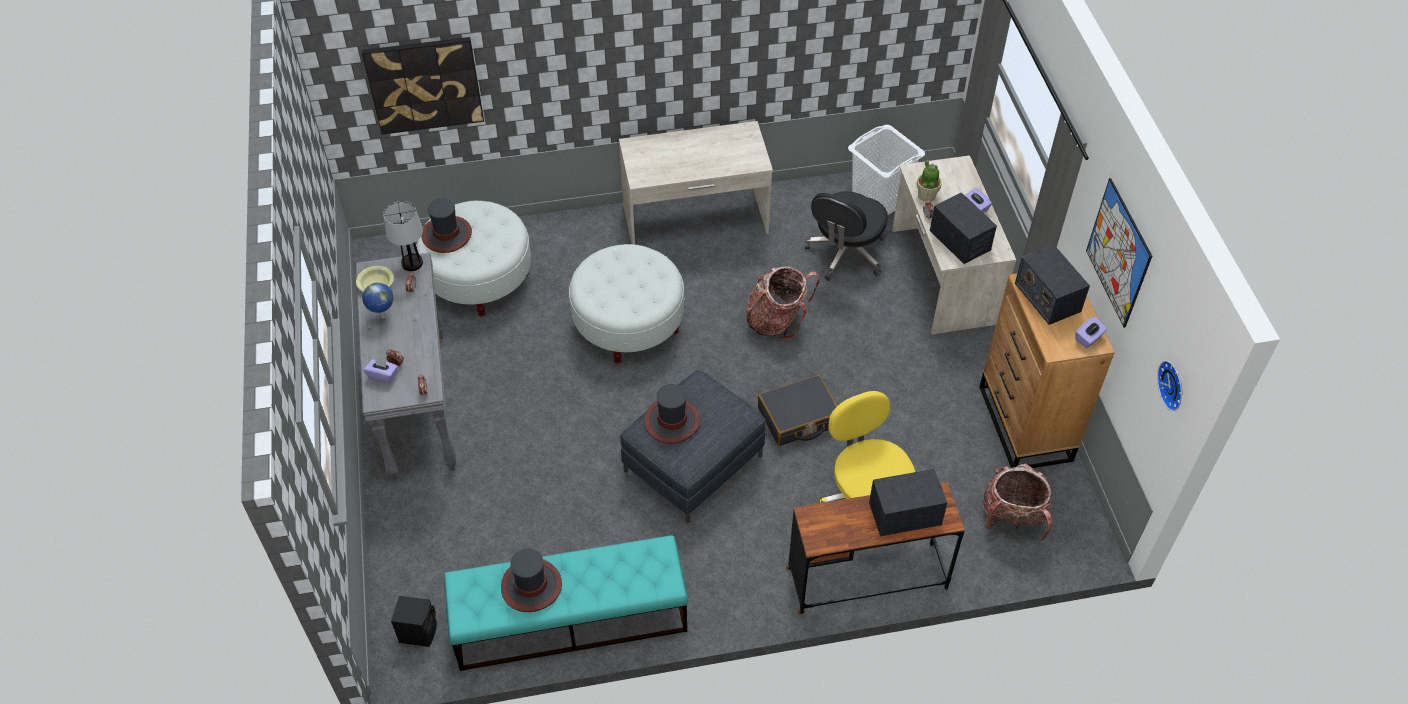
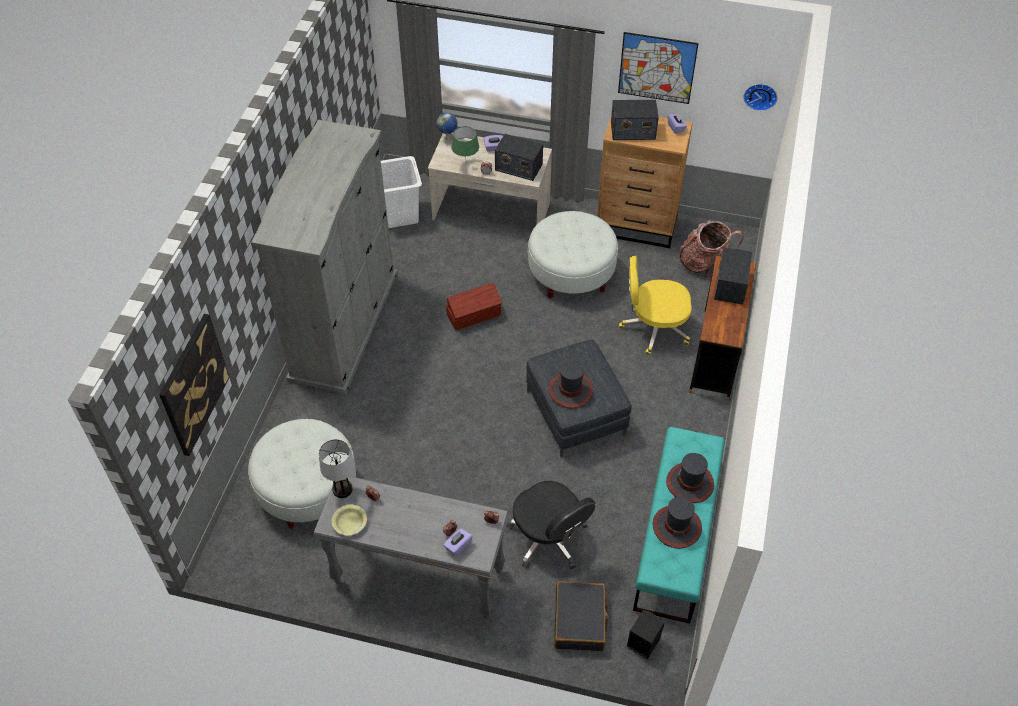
camera: 65 degrees left, 0 degrees up
globe [362,282,394,318] -> globe moved to [436,113,458,140]
hat [421,198,472,253] -> hat moved to [666,453,714,503]
white ottoman [569,244,685,364] -> white ottoman moved to [528,211,618,298]
beige desk [619,121,773,245] -> grey wardrobe [251,120,397,394]
backpack [745,266,820,339] -> brown storage box [446,282,502,331]
black suitcase [758,375,838,446] -> black suitcase moved to [554,581,609,651]
black office chair [805,191,888,281] -> black office chair moved to [507,481,595,569]
potted plant [917,160,942,202] -> green table lamp [451,126,479,156]
radio [930,192,997,264] -> radio turned 150 degrees counterclockwise [495,134,543,181]

